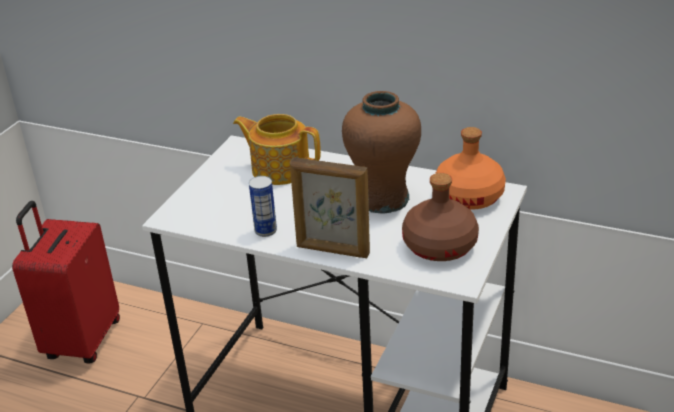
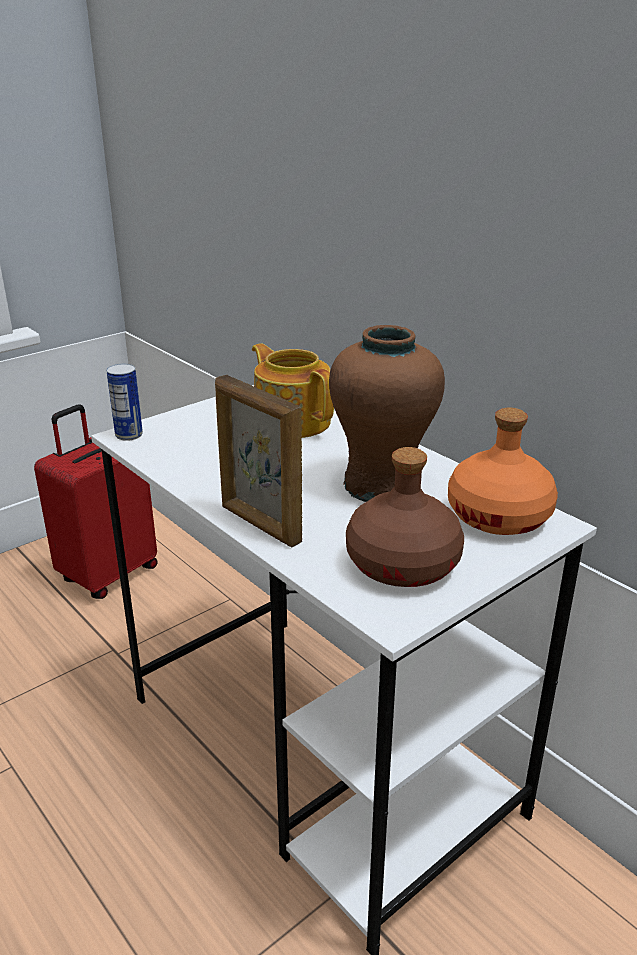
camera: 25 degrees right, 5 degrees down
can [249,176,277,237] -> can moved to [106,364,143,441]

